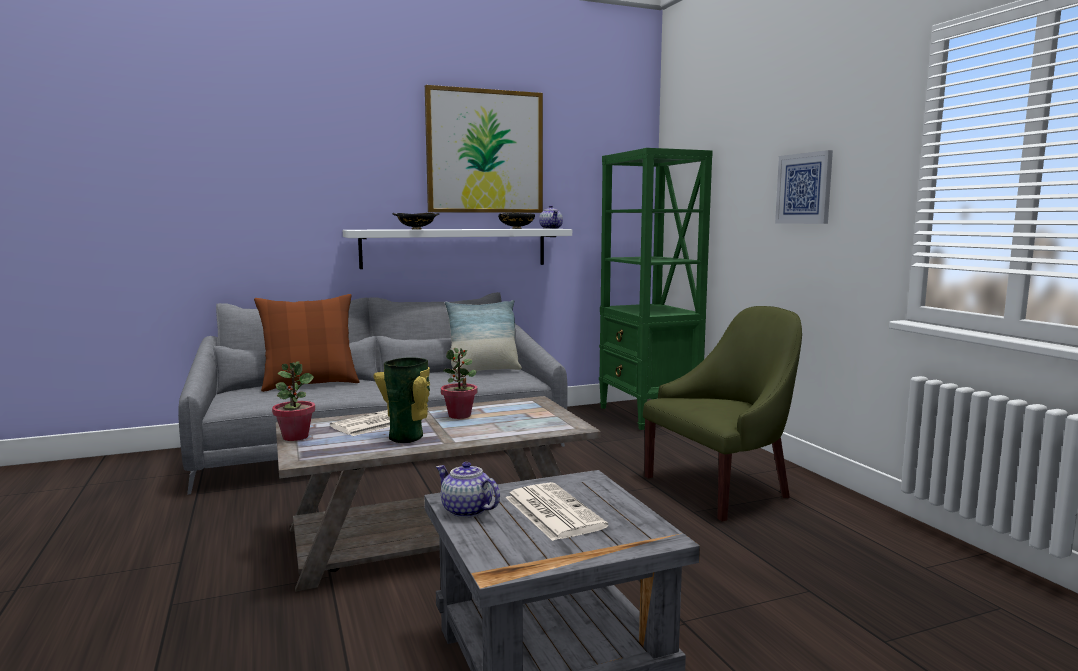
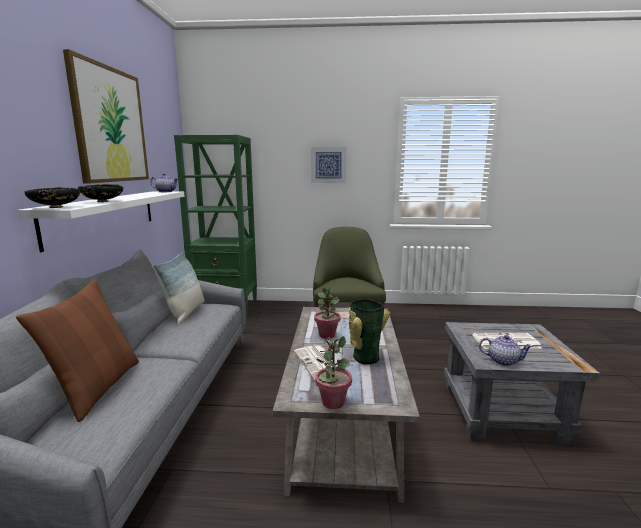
camera: 65 degrees left, 5 degrees up
teapot [436,462,500,518] -> teapot turned 135 degrees counterclockwise [479,335,533,366]
black bowl [498,213,535,229] -> black bowl moved to [24,187,81,208]

